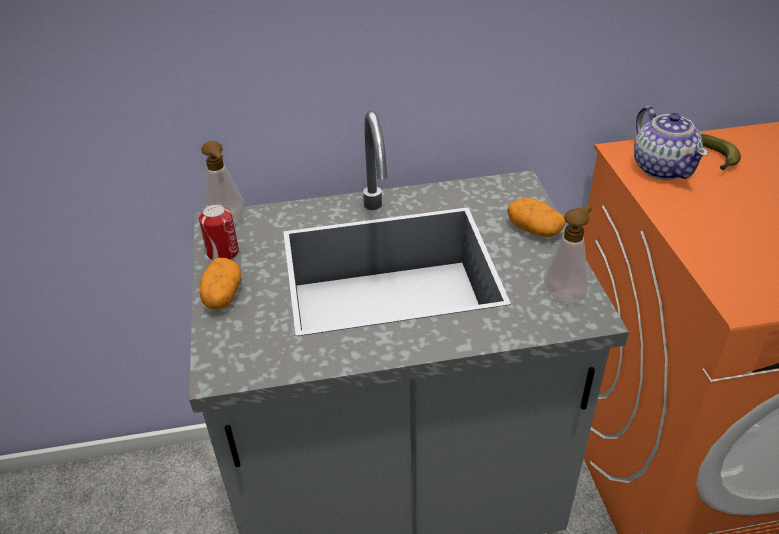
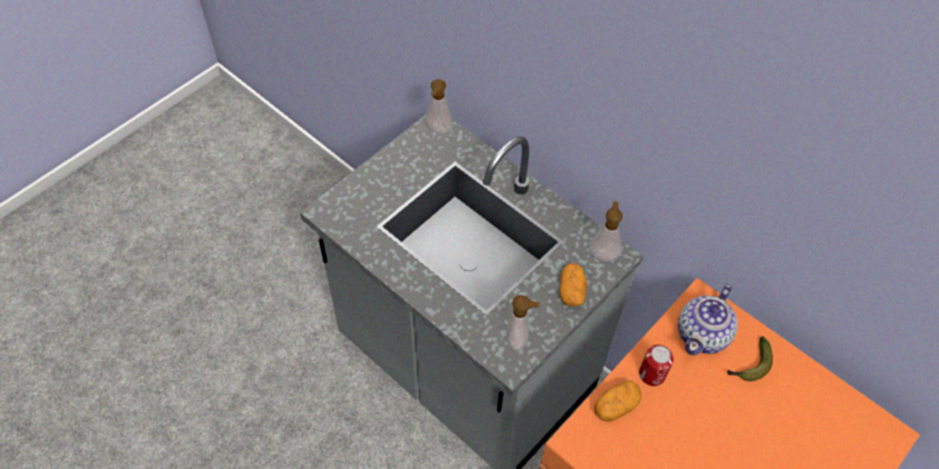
camera: 50 degrees right, 15 degrees up
can [199,203,239,260] -> can moved to [639,345,674,386]
potato [200,258,241,310] -> potato moved to [594,381,642,422]
none -> soap dispenser [589,201,623,261]

